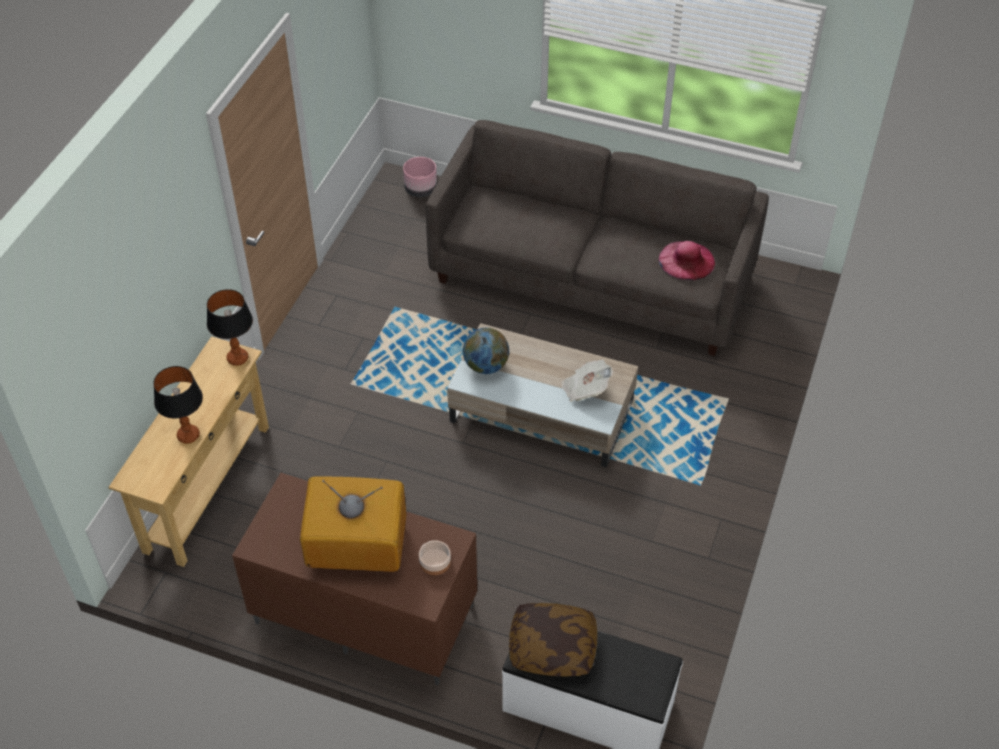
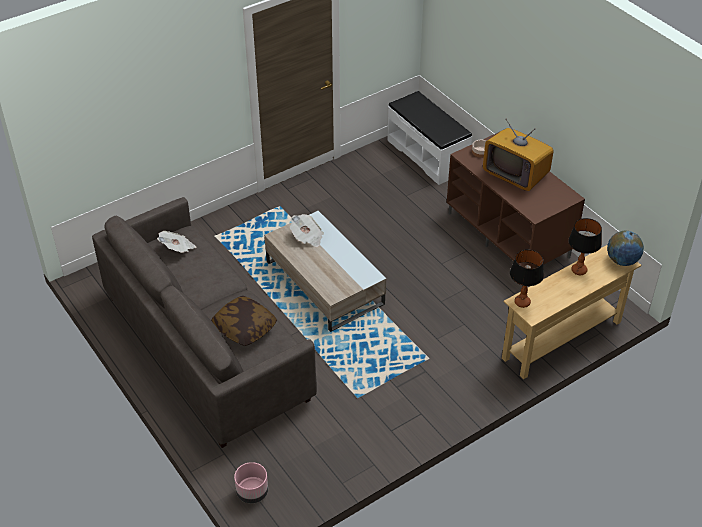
camera: 145 degrees left, 5 degrees down
globe [463,328,509,374] -> globe moved to [607,231,644,266]
pillow [509,603,597,677] -> pillow moved to [211,296,277,346]
pink hat [659,241,715,280] -> newspaper [157,231,197,253]

